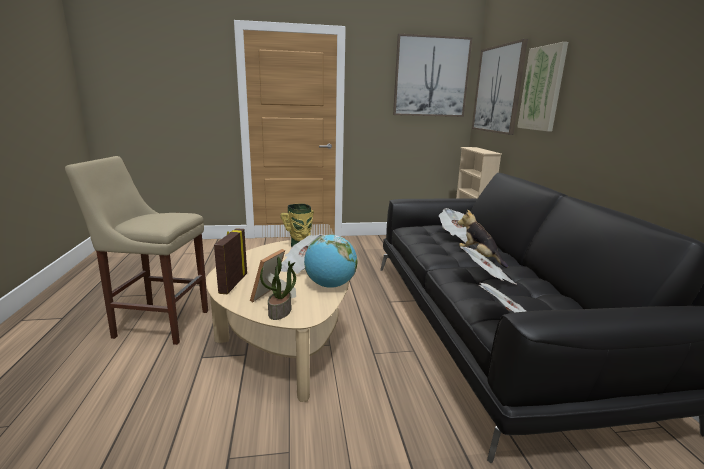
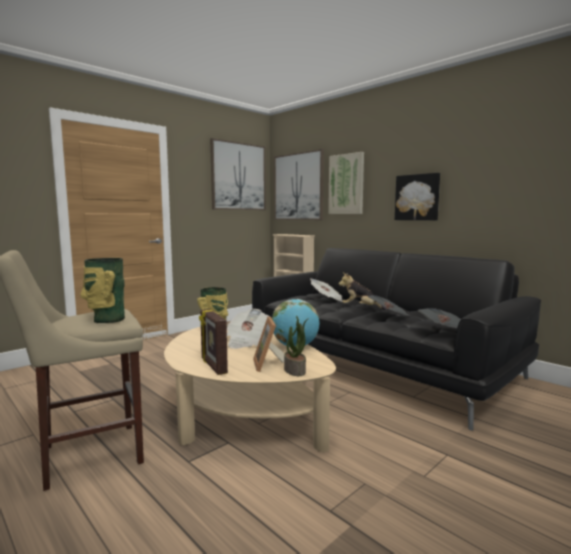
camera: 35 degrees left, 10 degrees down
none -> vase [80,258,125,323]
none -> picture [395,173,440,220]

